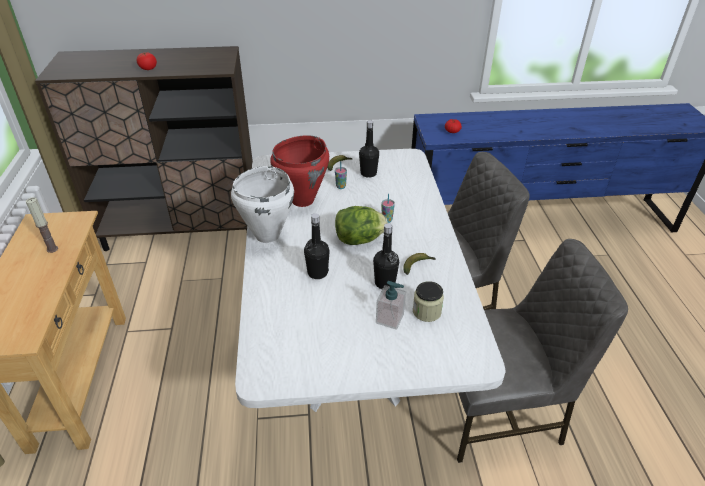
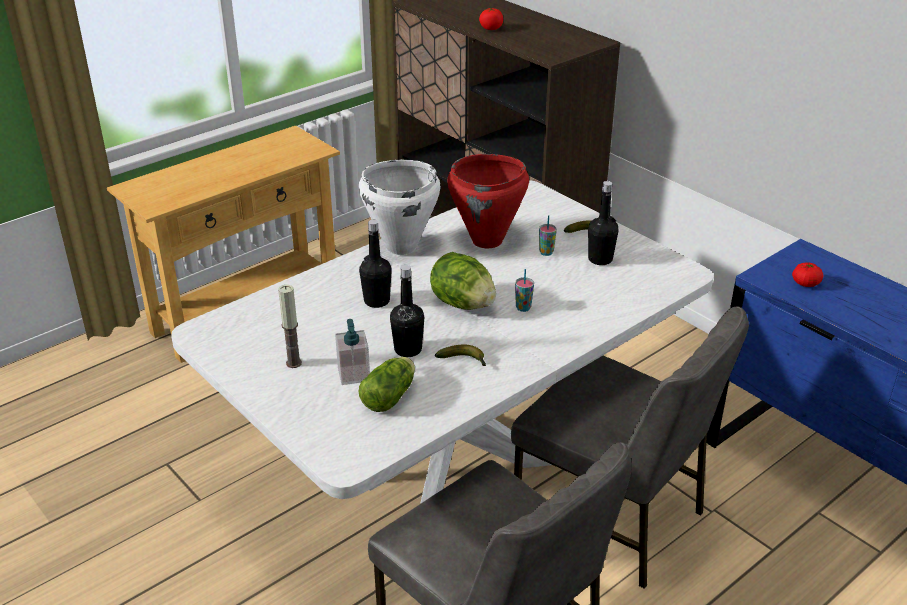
camera: 55 degrees right, 5 degrees down
candle [26,197,58,253] -> candle moved to [278,285,302,368]
jar [413,281,444,322] -> lettuce [358,357,415,412]

